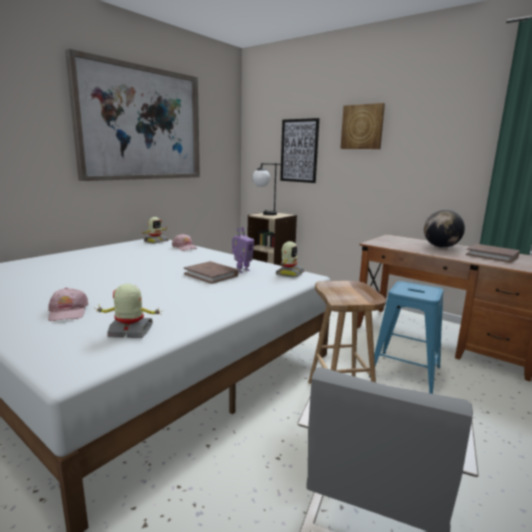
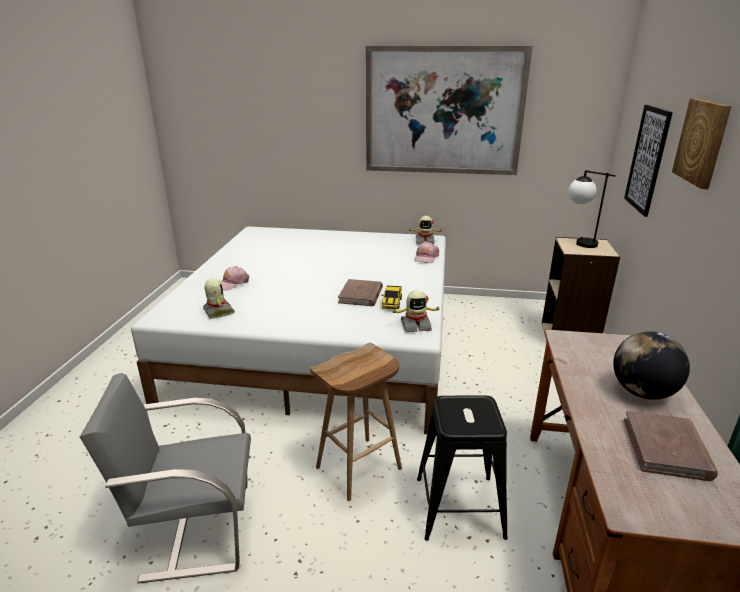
camera: 60 degrees right, 10 degrees up
toy robot [232,227,254,273] -> toy car [382,285,402,309]
blue stool [369,281,444,394] -> black stool [417,395,508,541]

